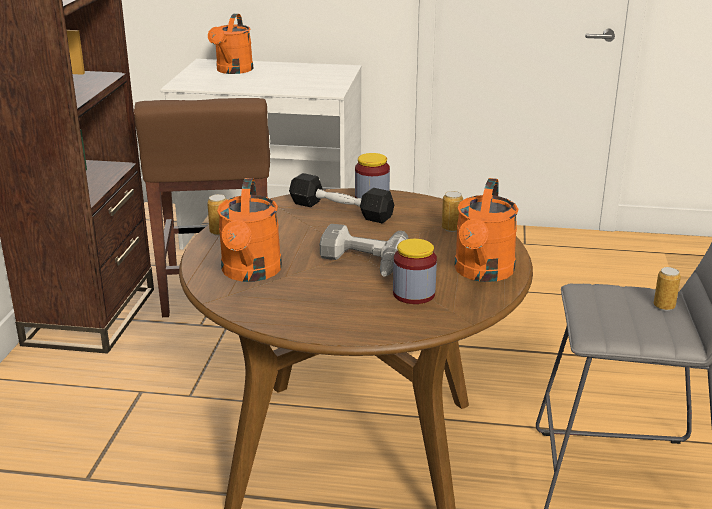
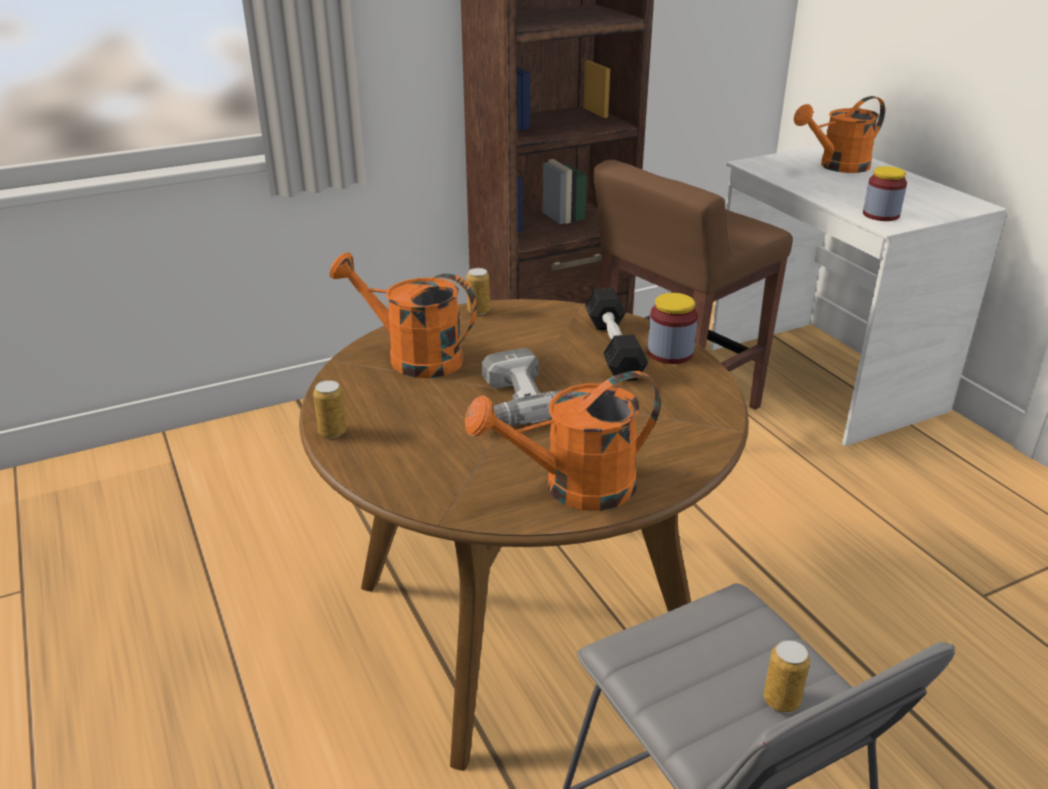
camera: 55 degrees right, 5 degrees up
orange watering can [217,178,282,282] -> orange watering can turned 60 degrees clockwise [329,252,477,378]
jar [393,239,437,304] -> jar moved to [863,166,907,221]
can [442,191,463,232] -> can moved to [313,380,347,438]

